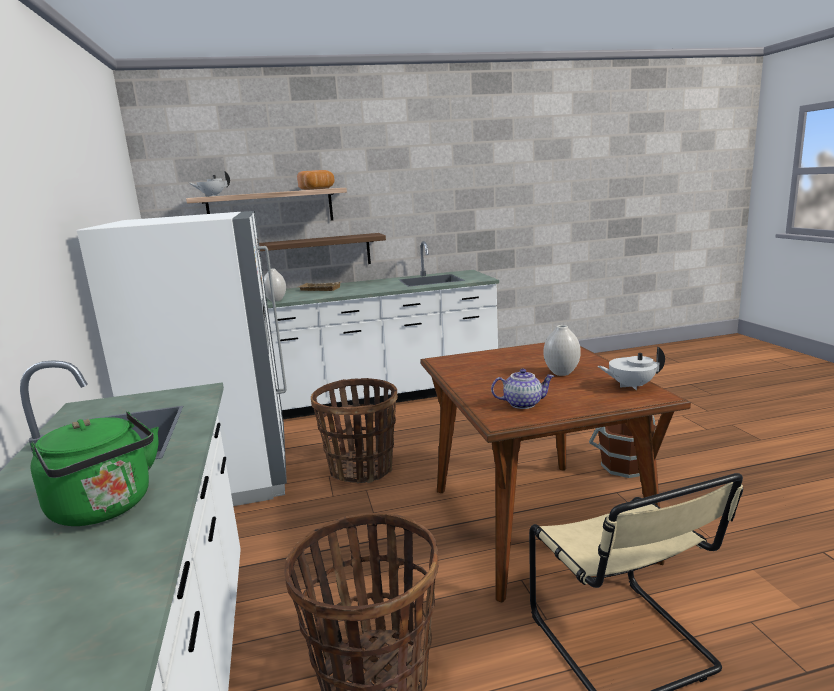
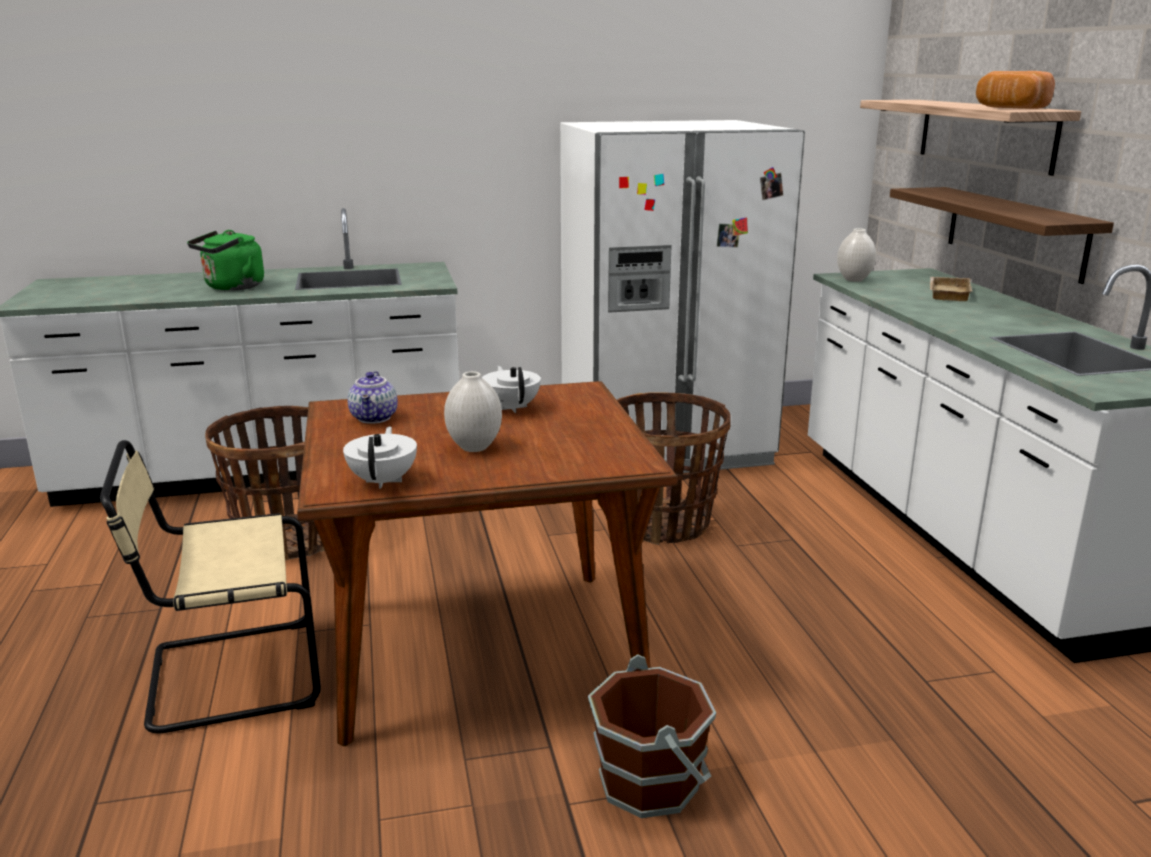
camera: 90 degrees right, 5 degrees up
white teapot [189,171,230,197] -> white teapot moved to [482,366,541,413]

